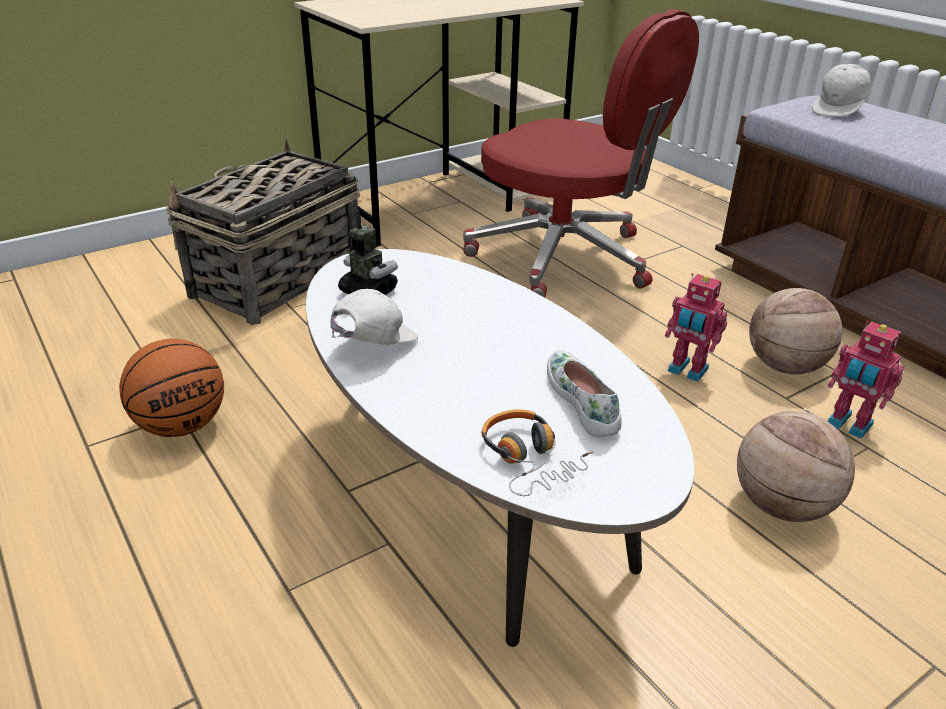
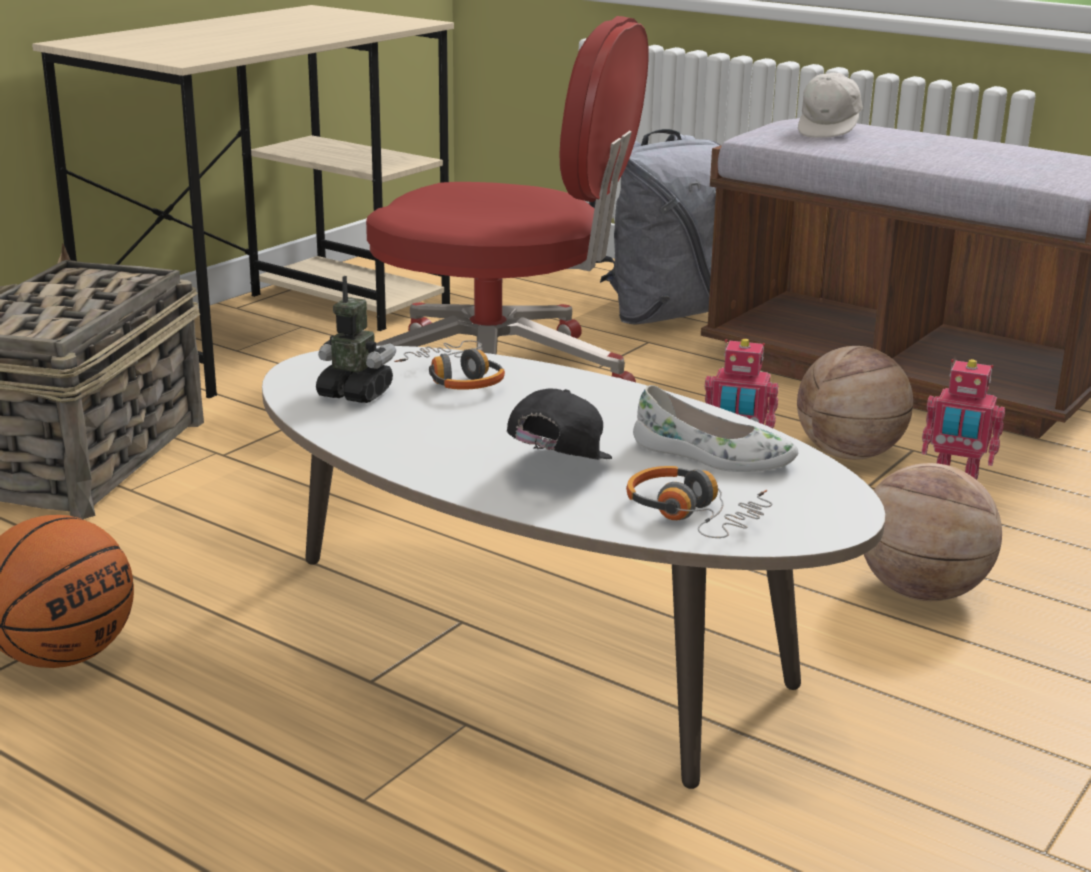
camera: 20 degrees left, 10 degrees down
white cap [330,289,418,346] -> none
white shoe [547,350,622,437] -> white shoe turned 150 degrees clockwise [633,385,798,472]
none -> headphones [394,340,505,390]
none -> black cap [507,389,612,460]
none -> grey backpack [589,129,720,325]

